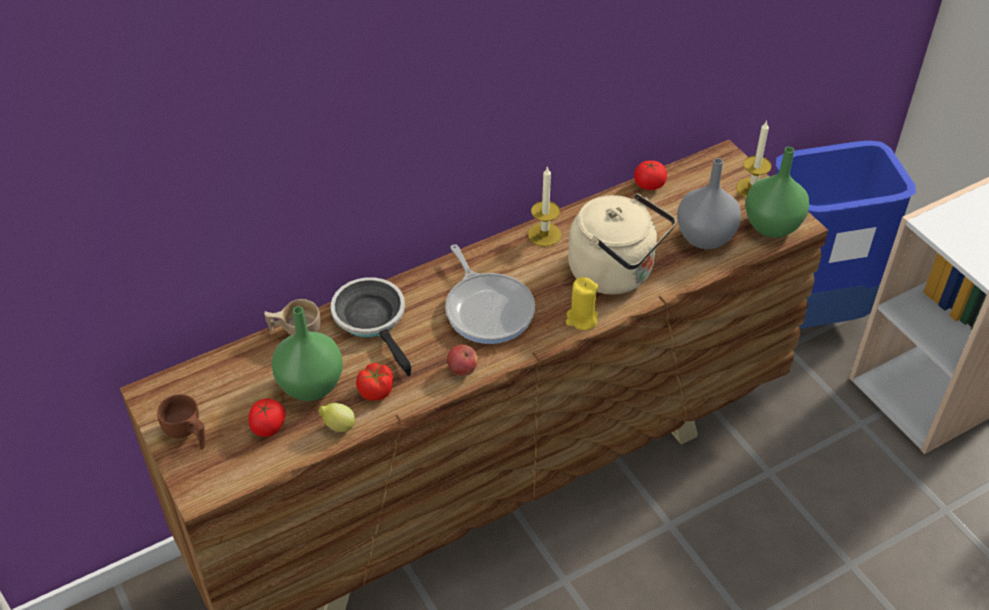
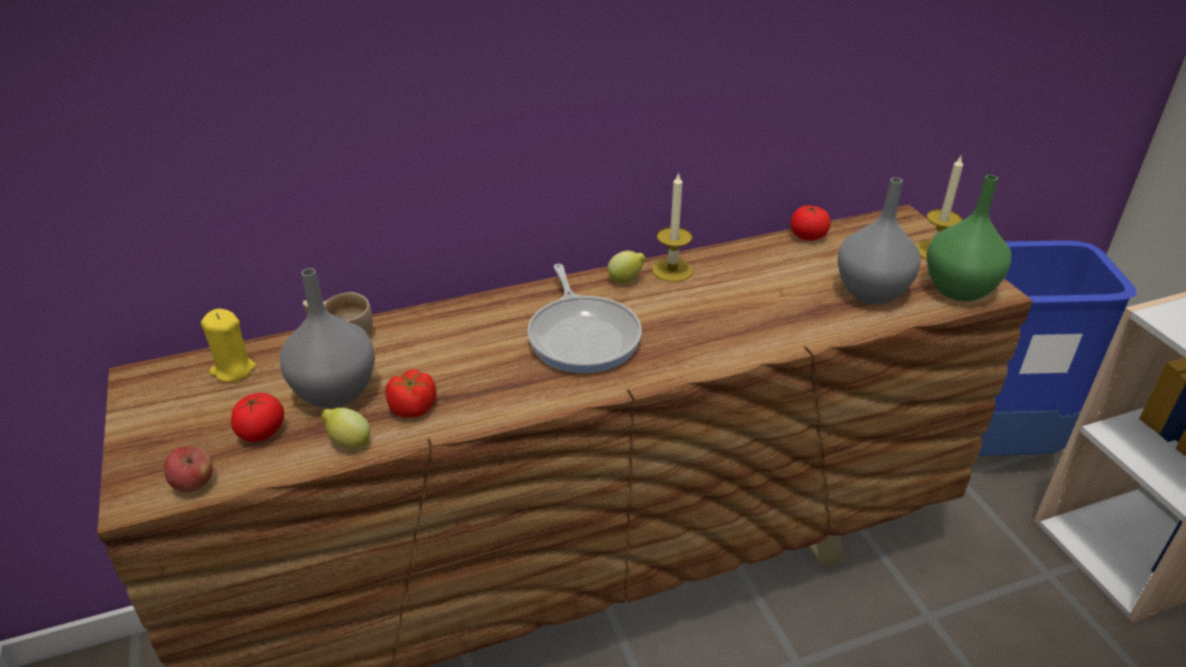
camera: 10 degrees right, 10 degrees down
brown cup [157,394,205,450] -> none
green vase [272,306,343,401] -> grey vase [280,268,375,408]
frying pan [331,277,411,377] -> none
apple [447,345,478,376] -> apple moved to [164,446,213,492]
yellow candle [566,277,598,330] -> yellow candle moved to [201,309,256,382]
beige kettle [568,193,676,295] -> none
none -> lemon [607,251,646,284]

